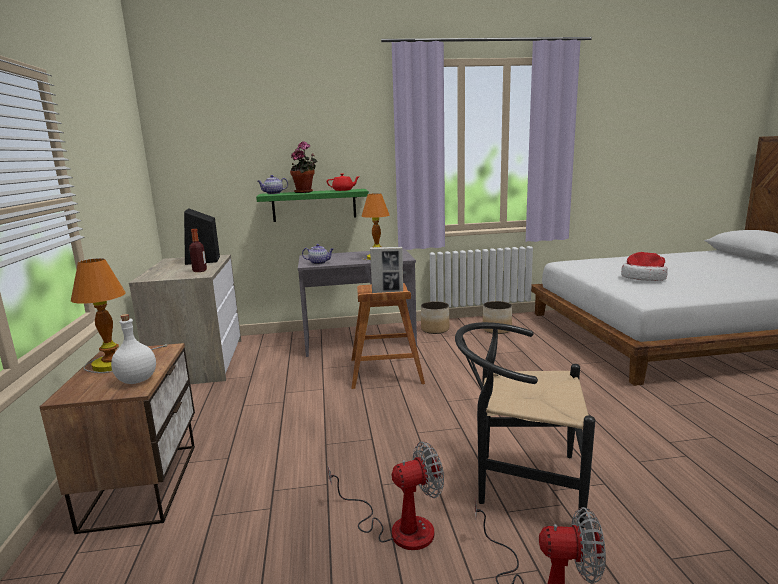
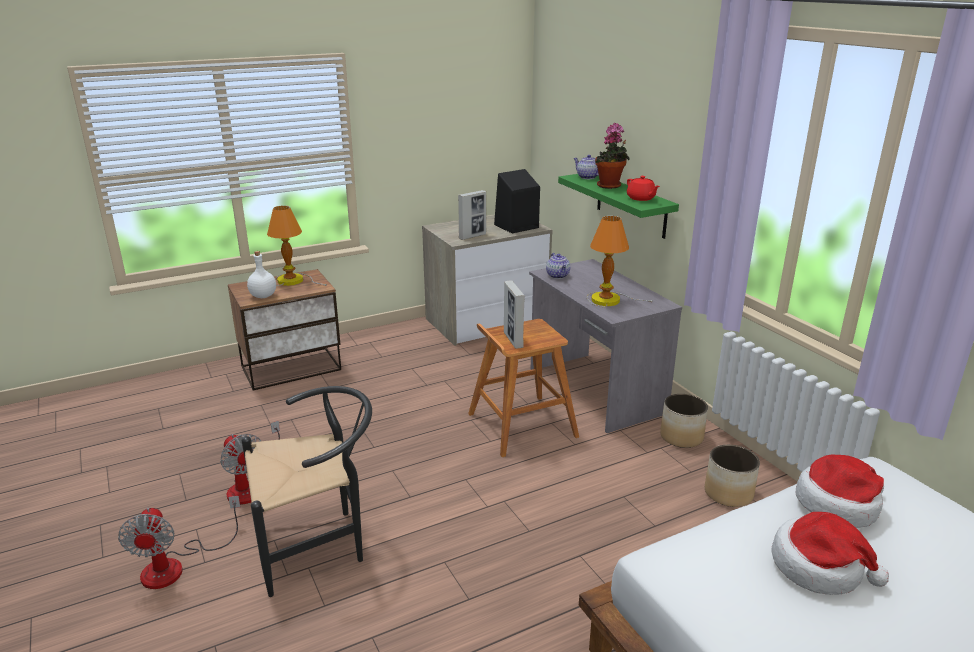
camera: 70 degrees right, 10 degrees up
bottle [189,229,207,272] -> picture frame [458,190,486,240]
black chair [455,322,595,528] -> black chair turned 75 degrees clockwise [242,386,372,597]
none -> hat [796,455,884,528]

